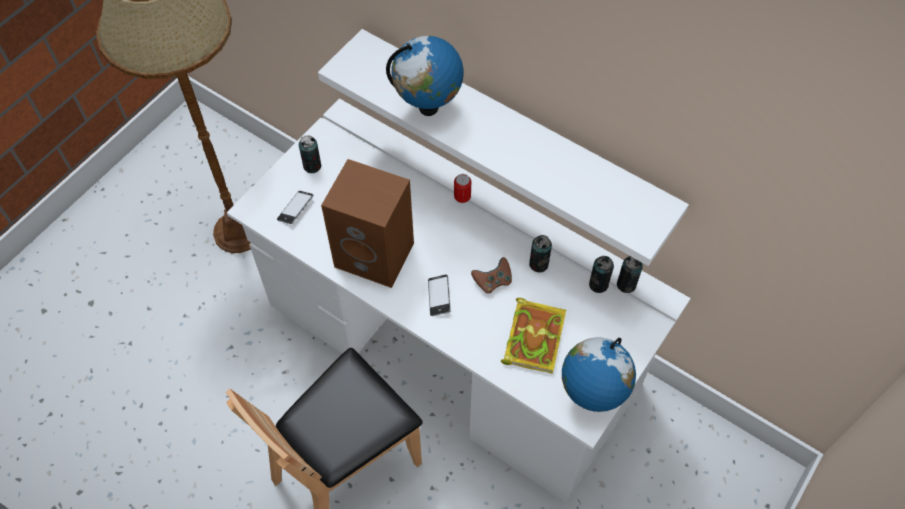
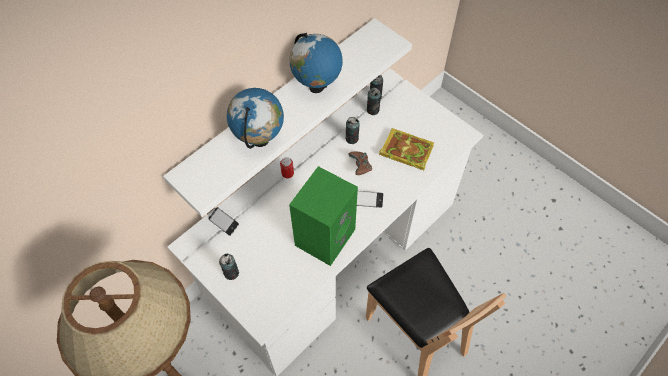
camera: 80 degrees left, 0 degrees up
phone [277,191,313,224] -> phone moved to [208,207,239,236]
brown speaker [321,159,414,288] -> green speaker [289,166,358,266]
globe [562,337,636,412] -> globe moved to [289,33,343,93]

